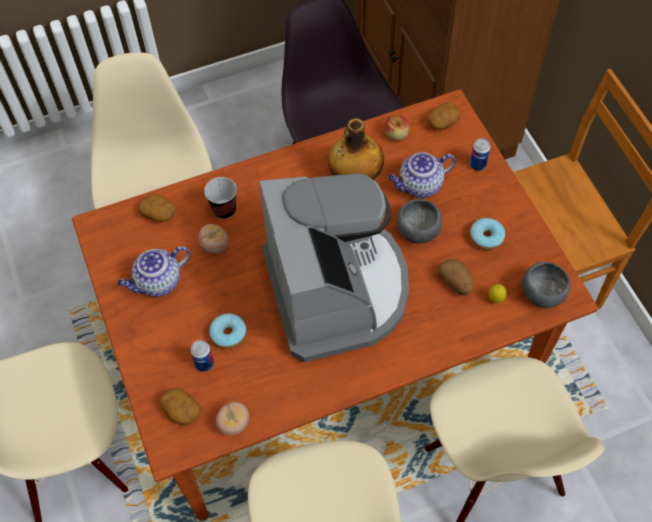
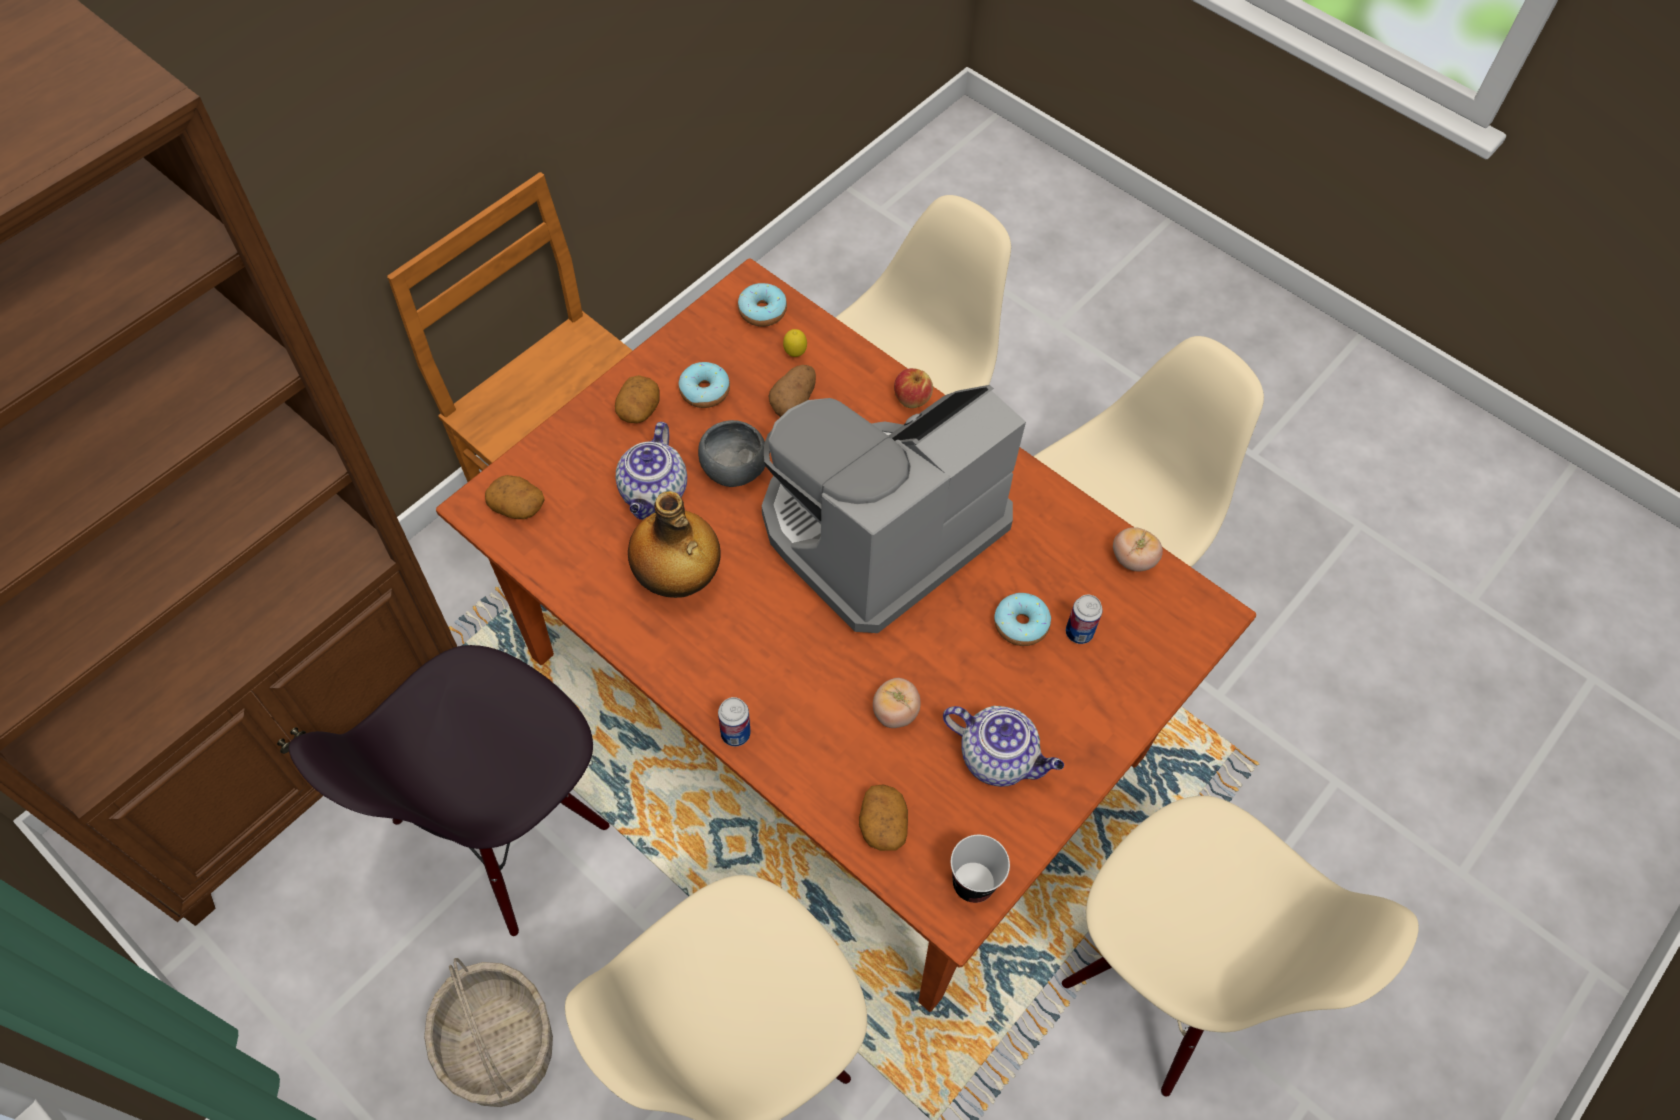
camera: 120 degrees left, 0 degrees up
potato [160,388,201,425] -> potato moved to [615,375,660,423]
cup [204,177,237,219] -> cup moved to [951,835,1010,903]
apple [385,115,410,141] -> apple moved to [894,368,933,408]
teapot [388,152,456,198] -> teapot turned 60 degrees clockwise [616,422,687,520]
can [470,138,491,171] -> can moved to [718,697,751,746]
grey bowl [522,262,571,308] -> donut [738,283,787,327]
none -> basket [424,958,553,1107]

